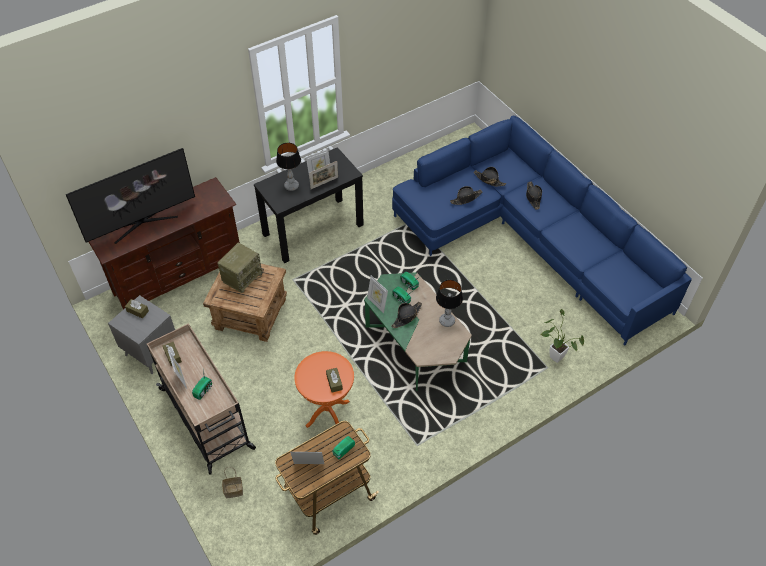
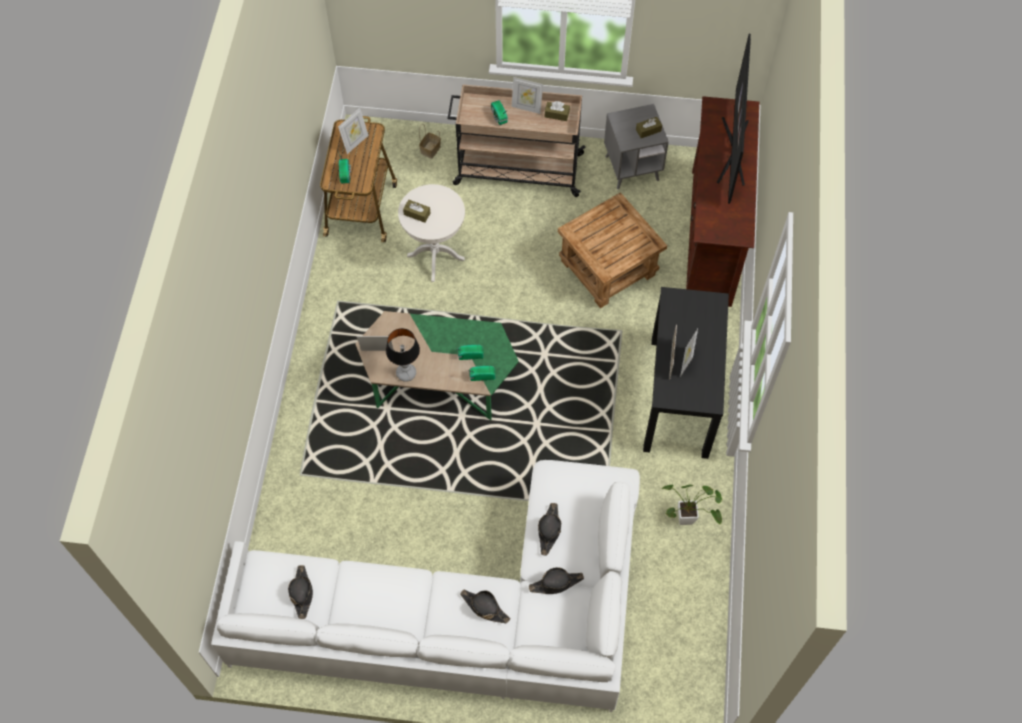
camera: 130 degrees right, 10 degrees up
radio [218,243,264,293] -> none
table lamp [276,143,301,191] -> none
orange side table [294,351,354,432] -> white side table [398,184,465,282]
picture frame [367,276,388,313] -> picture frame moved to [357,336,394,351]
black hat [391,301,422,328] -> black hat moved to [288,565,313,619]
blue sofa [392,116,692,346] -> white sofa [211,460,640,712]
potted plant [541,309,584,363] -> potted plant moved to [661,484,722,525]

